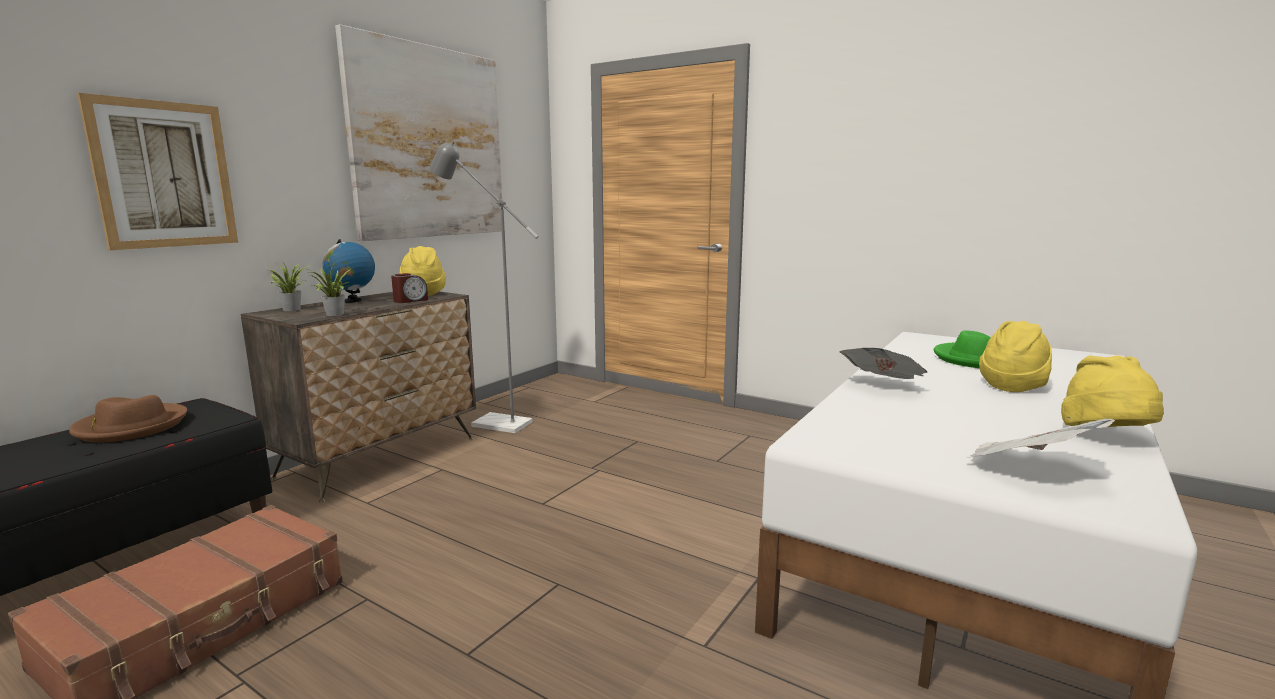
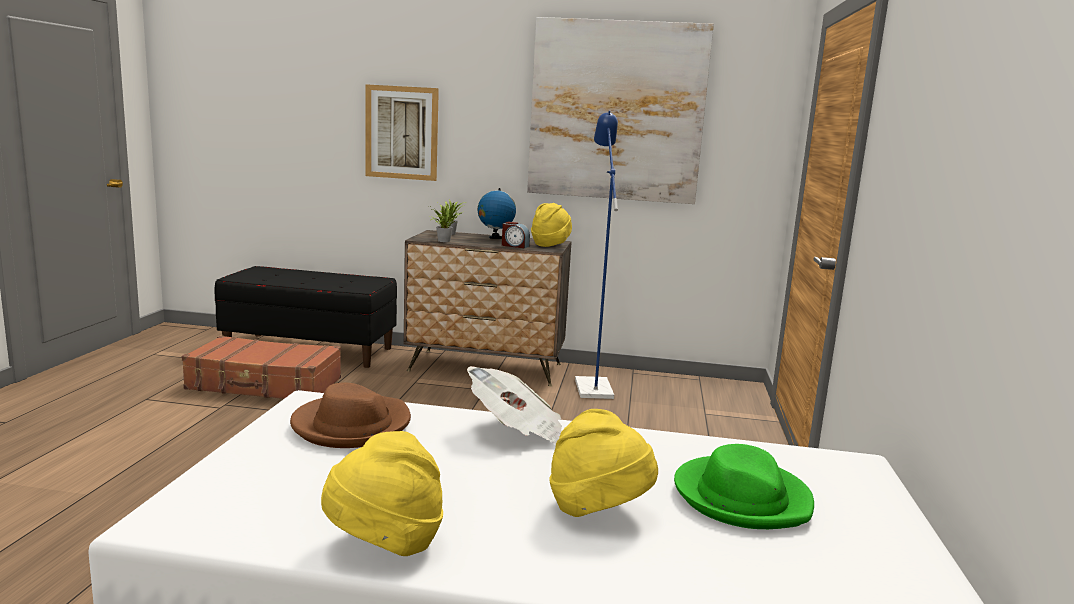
camera: 65 degrees right, 0 degrees up
brown hat [69,395,187,443] -> brown hat moved to [290,382,411,448]
grey floor lamp [429,141,539,433] -> blue floor lamp [575,110,618,399]
newspaper [967,418,1115,458] -> none

